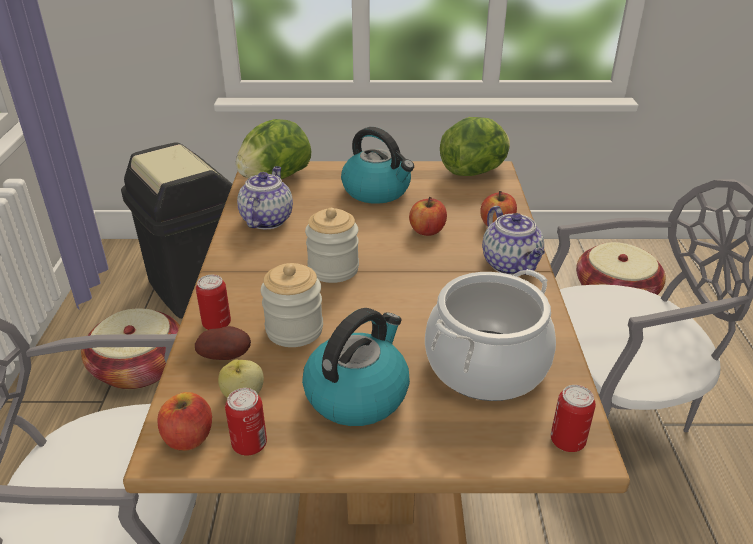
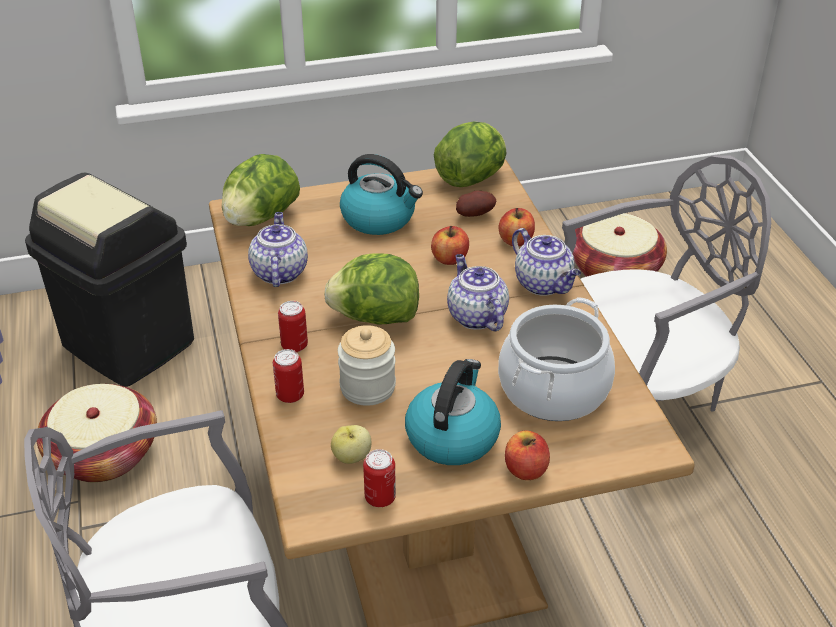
camera: 15 degrees left, 5 degrees up
apple [157,392,212,451] -> apple moved to [505,431,550,480]
potato [195,326,251,360] -> potato moved to [456,190,496,217]
jar [305,208,359,283] -> lettuce [324,253,419,325]
can [551,385,596,452] -> can moved to [278,301,308,352]
none -> teapot [447,254,509,331]

